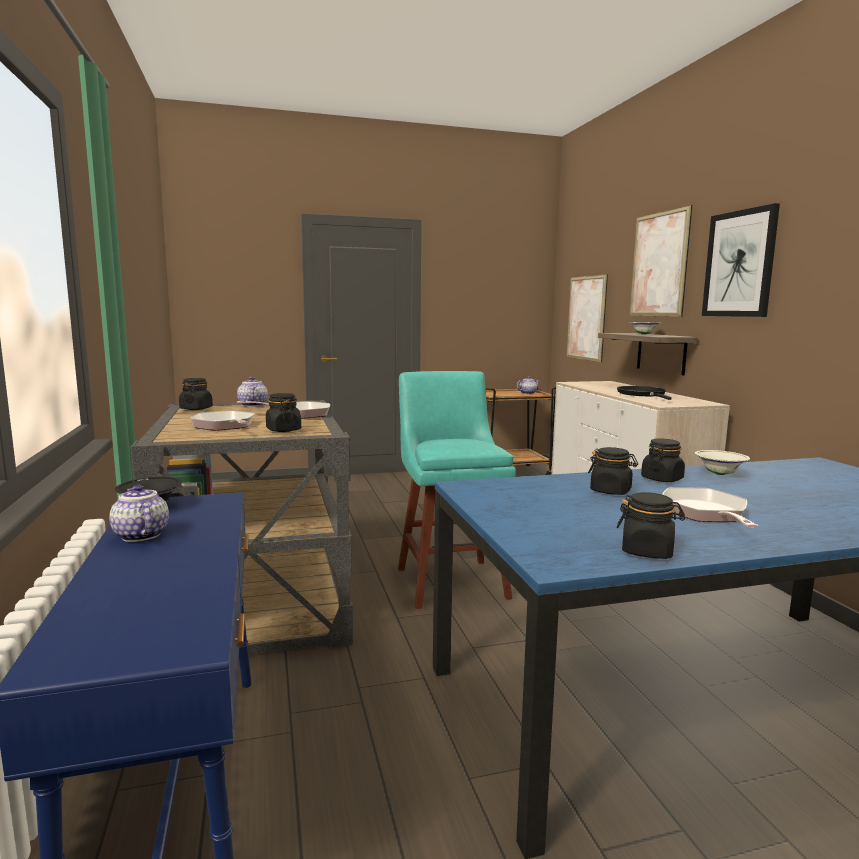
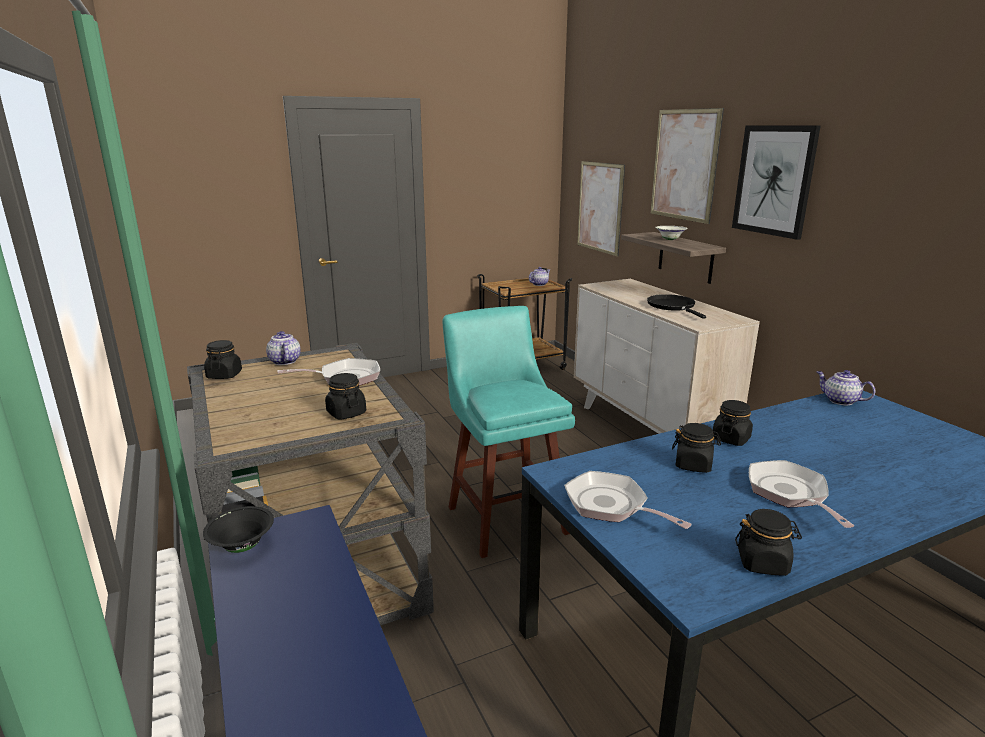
camera: 10 degrees left, 10 degrees up
teapot [109,485,169,542] -> teapot moved to [817,370,876,405]
frying pan [190,410,255,431] -> frying pan moved to [564,471,692,529]
white bowl [695,450,750,475] -> none

